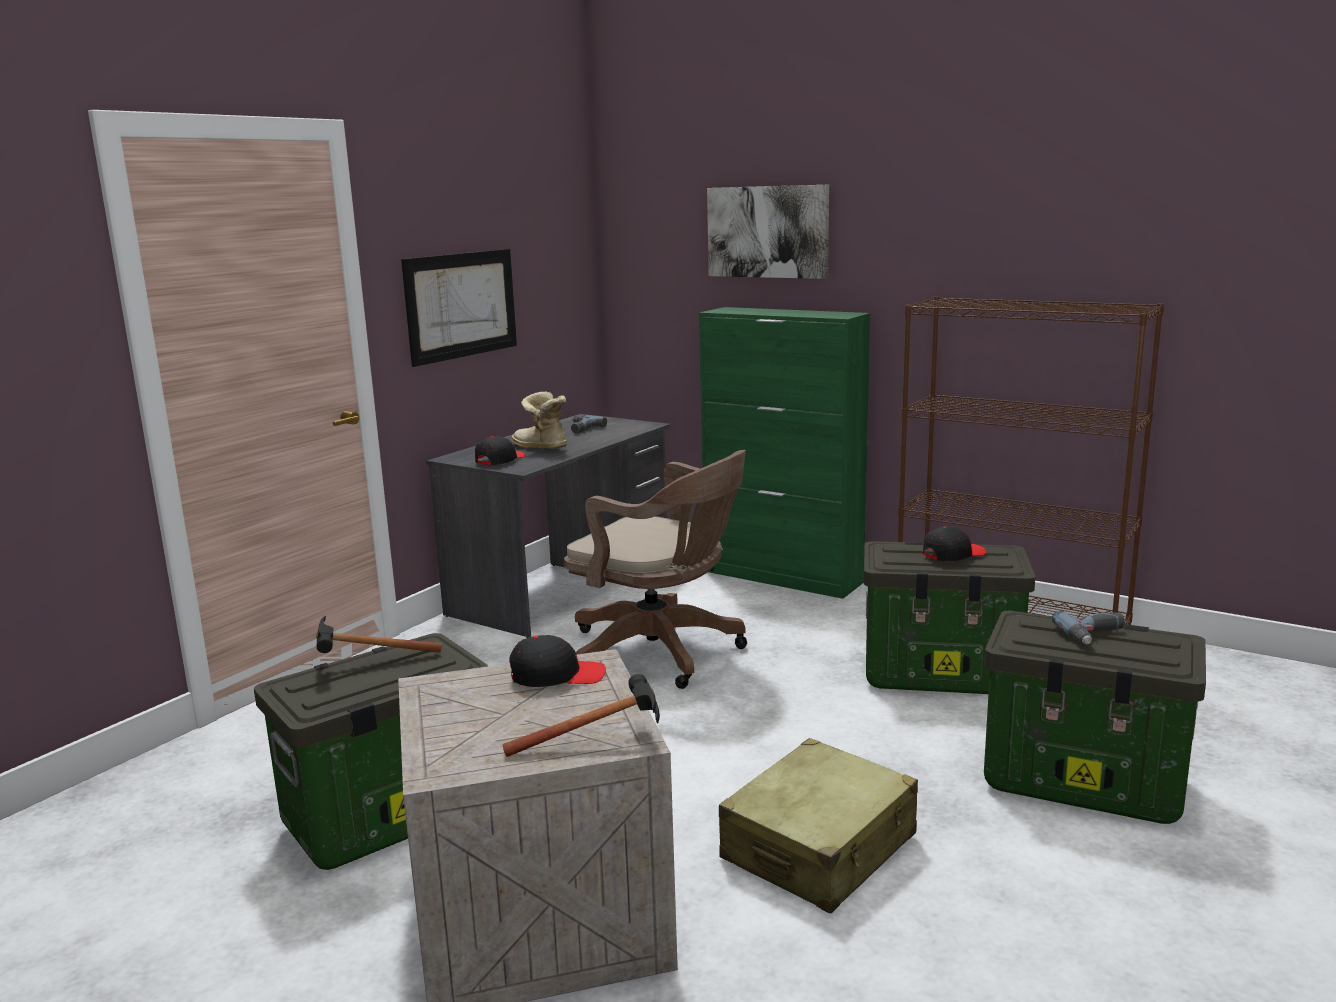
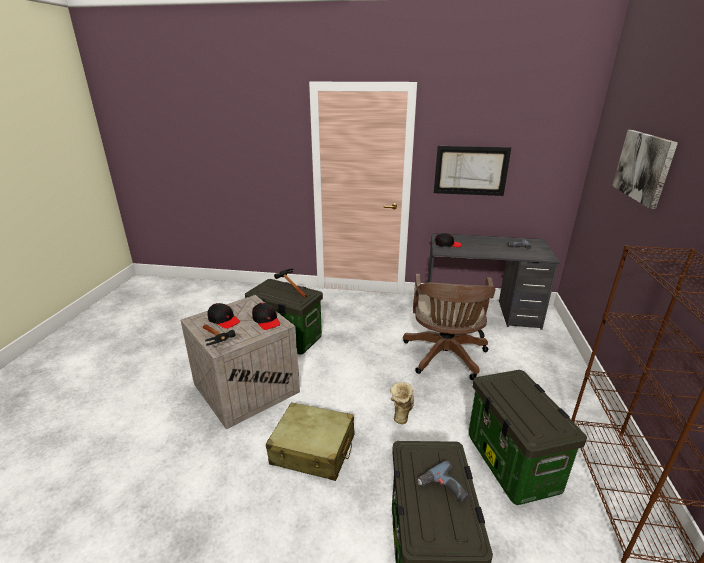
camera: 65 degrees right, 10 degrees up
boot [511,391,567,449] -> boot moved to [390,382,414,424]
green cabinet [699,307,870,599] -> none
black cap [923,526,986,561] -> black cap moved to [207,303,240,329]

